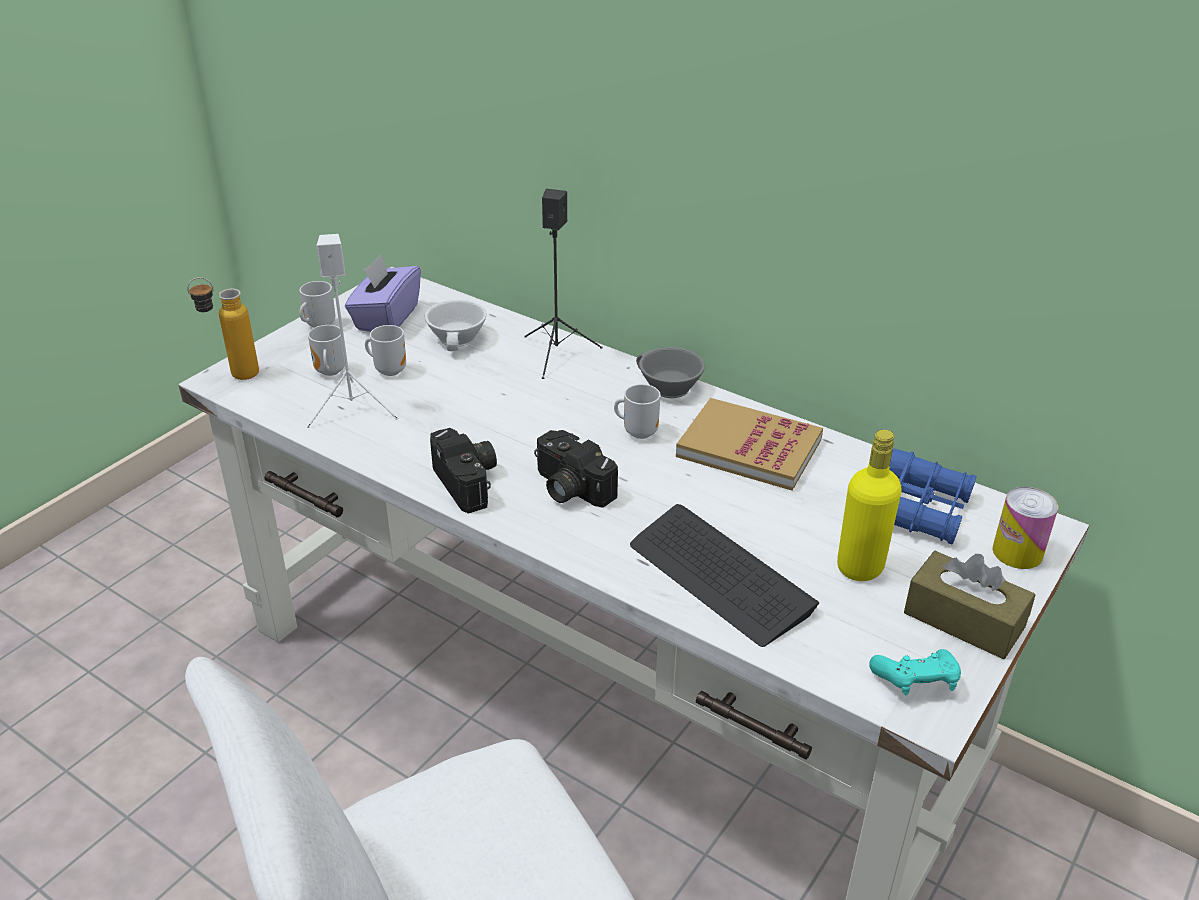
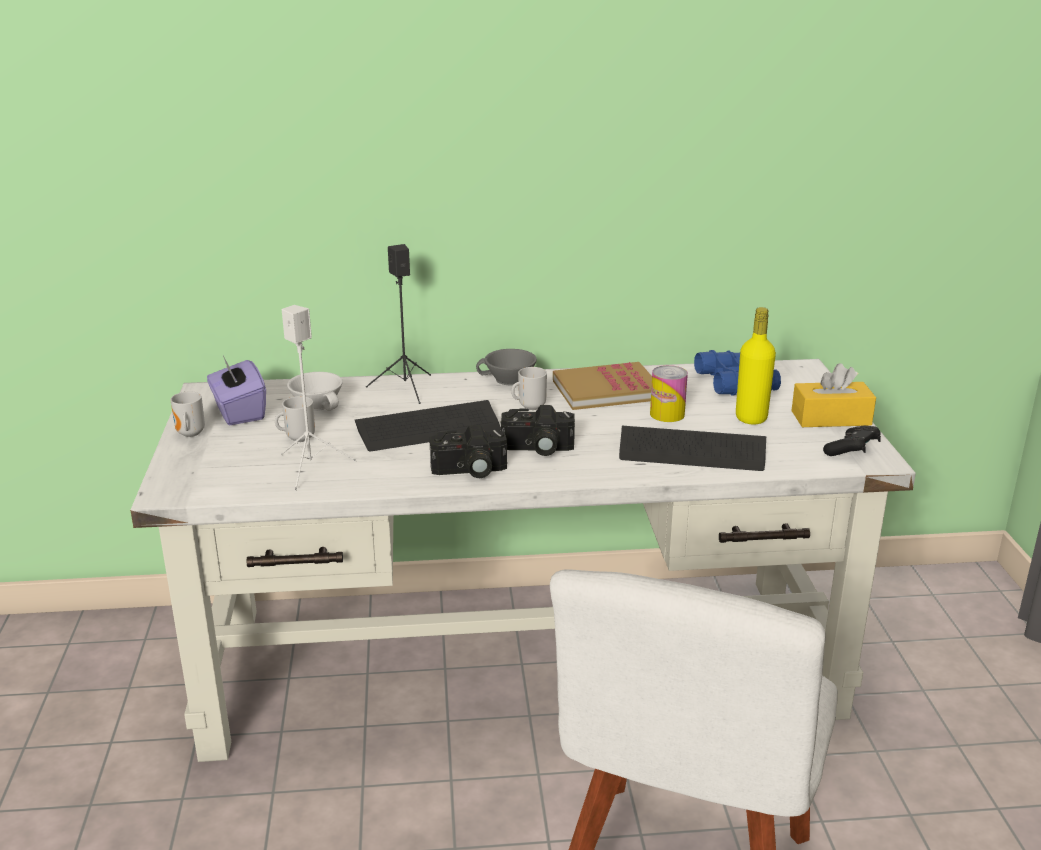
camera: 40 degrees left, 10 degrees down
bottle [187,277,259,380] -> none
mug [308,325,345,376] -> none
camera [430,428,497,514] -> camera turned 150 degrees clockwise [429,425,507,478]
turquoise game controller [869,649,961,695] -> black game controller [823,426,881,456]
brown tissue box [904,551,1035,659] -> yellow tissue box [792,363,876,427]
can [992,487,1058,569] -> can moved to [650,365,688,422]
none -> keyboard [355,400,501,451]

